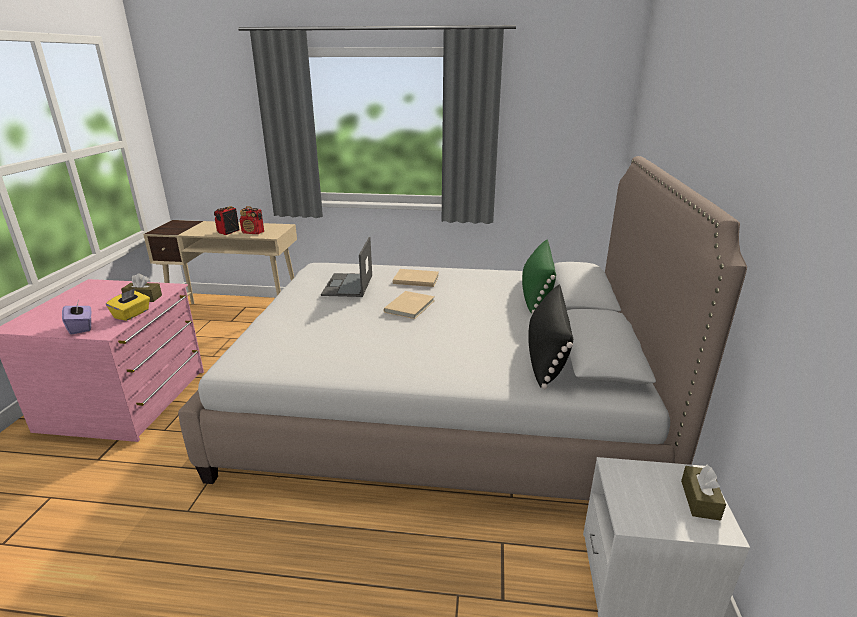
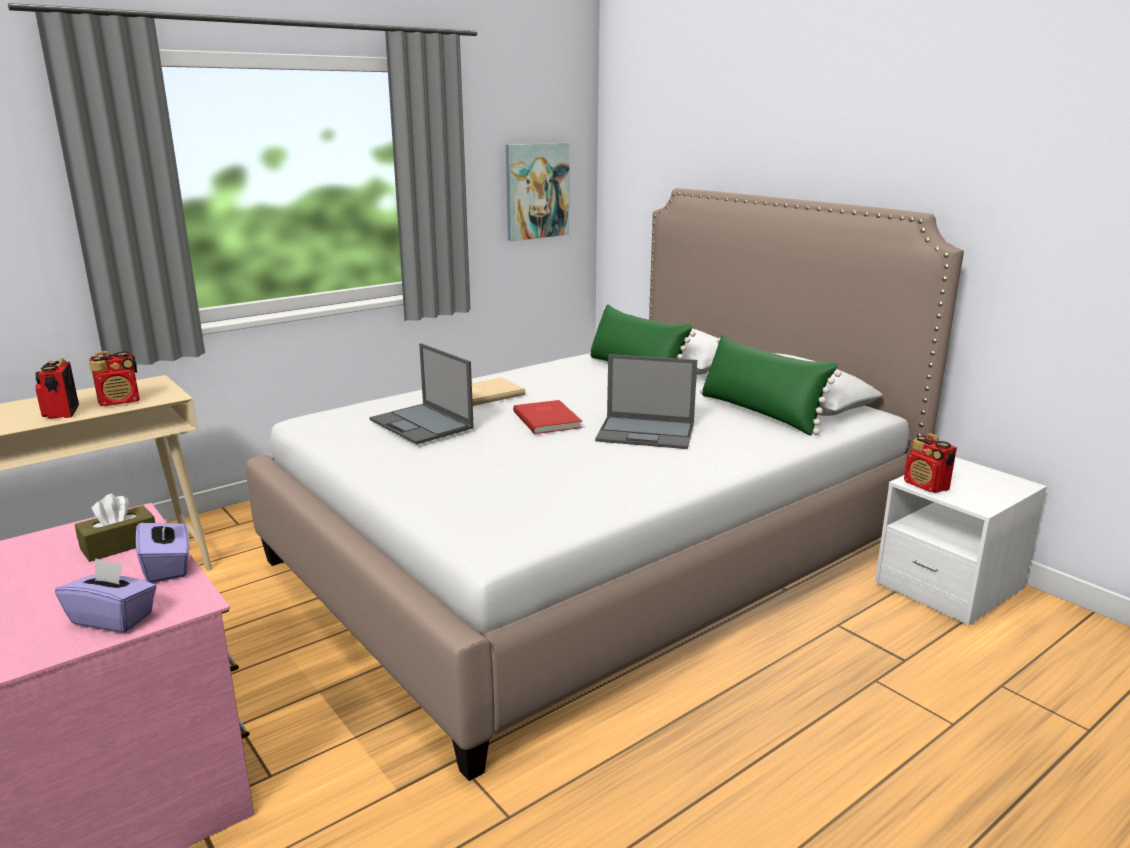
camera: 45 degrees left, 5 degrees down
yellow tissue box [106,288,150,321] -> purple tissue box [136,515,189,583]
beige book [384,291,435,319] -> red book [513,400,582,434]
black pillow [528,284,573,389] -> green pillow [700,335,842,436]
brown tissue box [681,465,726,521] -> none
none -> picture [506,143,569,241]
none -> laptop [595,354,697,449]
none -> radio [904,433,957,493]

